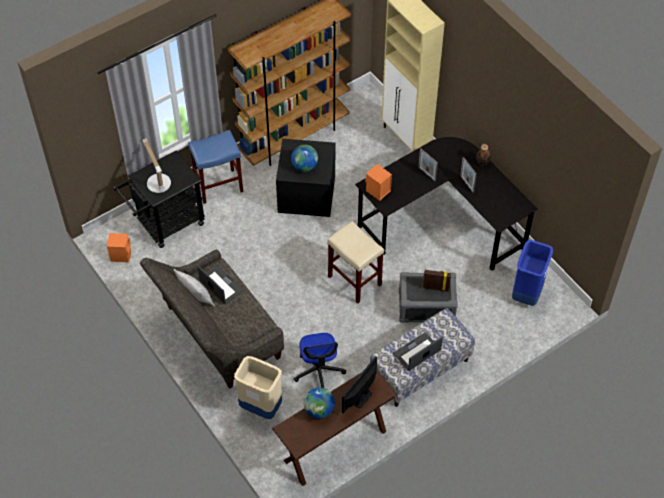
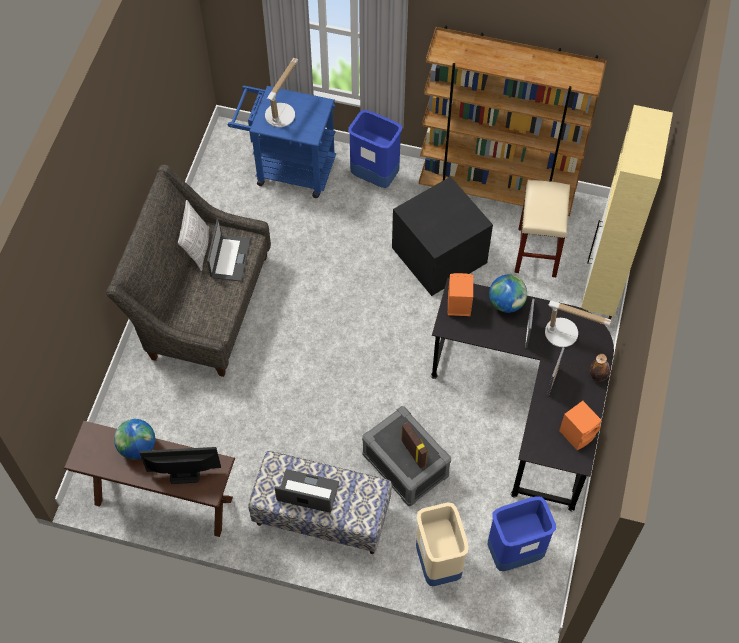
camera: 50 degrees right, 5 degrees up
orange speaker [107,233,131,262] -> orange speaker moved to [559,401,601,450]
black cart [113,150,205,248] -> blue cart [228,86,336,198]
blue stool [188,130,243,204] -> blue trash can [348,110,402,188]
beige trash can [234,356,282,419] -> beige trash can moved to [416,502,469,586]
globe [291,145,318,172] -> globe moved to [489,275,527,313]
office chair [294,333,346,388] -> none
beige stool [327,221,384,304] -> beige stool moved to [515,180,570,277]
none -> table lamp [545,300,611,347]

